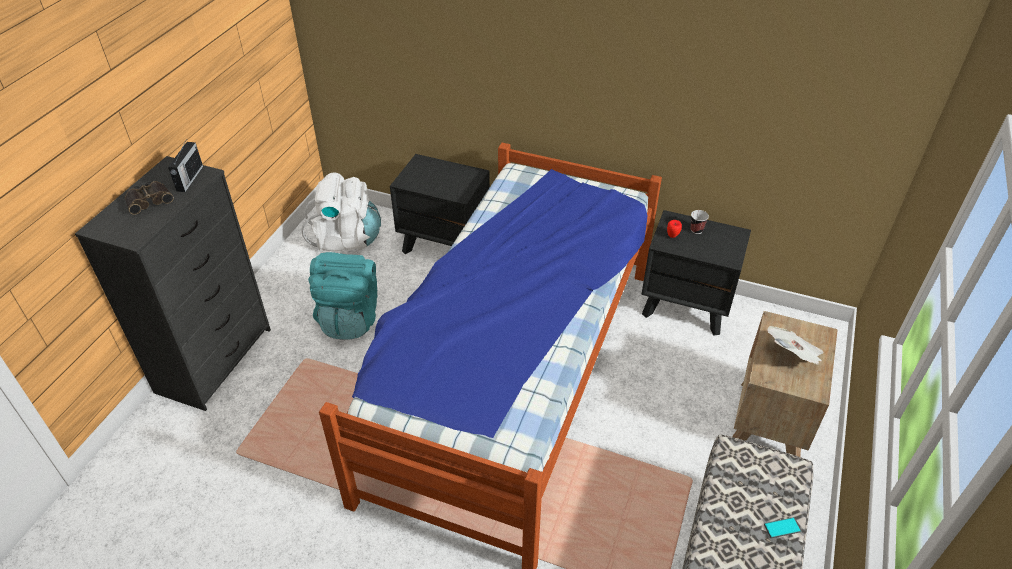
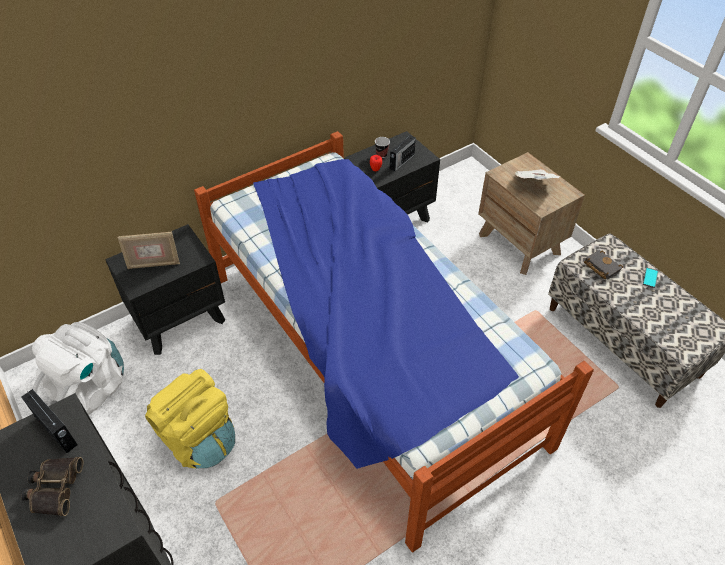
camera: 55 degrees left, 5 degrees up
turquoise backpack [308,252,377,340] -> yellow backpack [145,369,235,468]
none -> picture frame [118,232,180,269]
none -> radio [390,135,416,171]
none -> black book [584,250,623,279]

